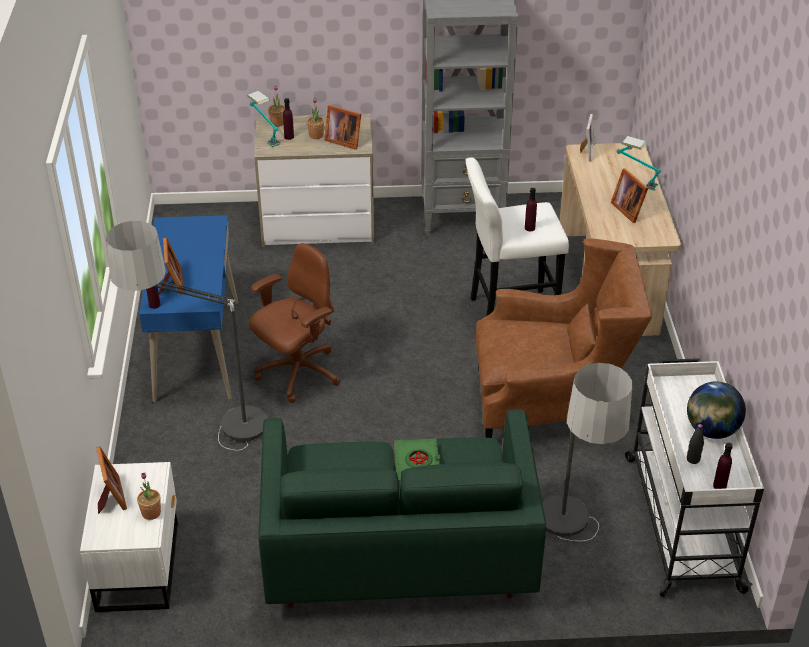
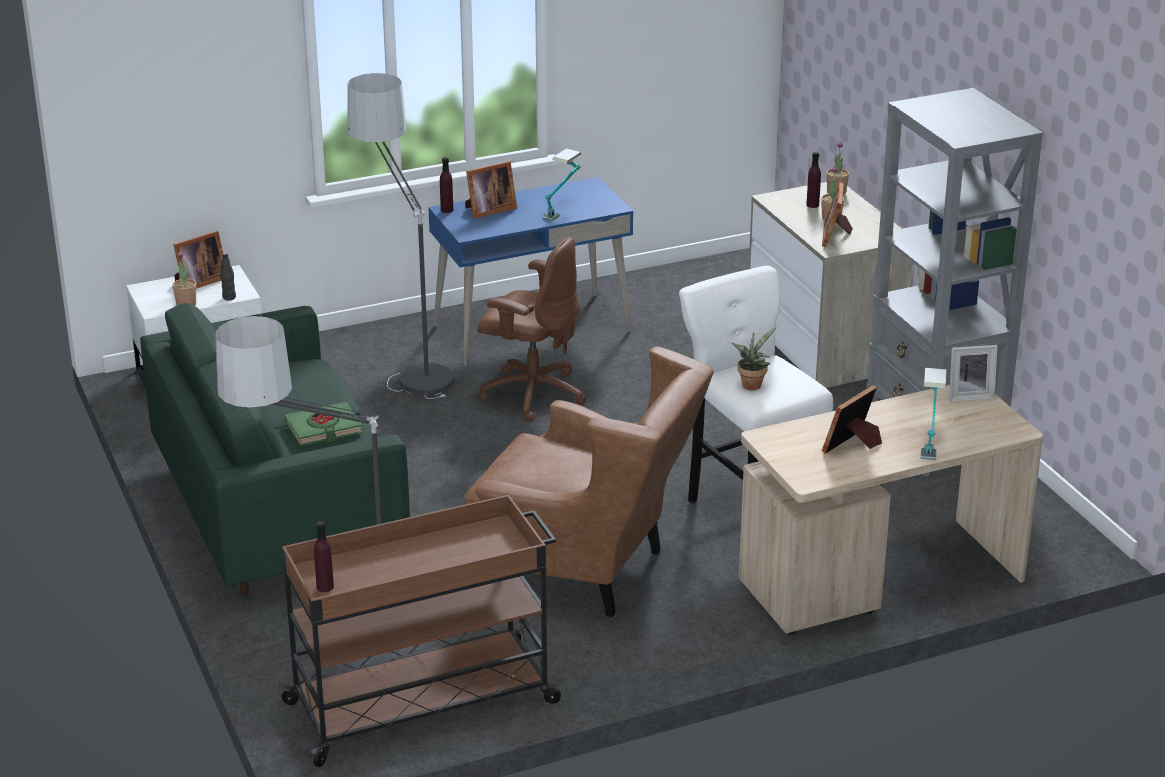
camera: 70 degrees right, 10 degrees down
table lamp [247,91,281,147] -> table lamp moved to [542,148,581,221]
brown armchair [476,238,652,438] -> brown armchair turned 45 degrees counterclockwise [465,347,714,617]
purple bottle [525,188,537,231] -> potted plant [731,326,777,390]
white cart [625,358,764,597] -> brown cart [278,495,561,767]
globe [687,381,746,439] -> none
black bottle [687,424,704,464] -> black bottle moved to [220,253,236,301]

